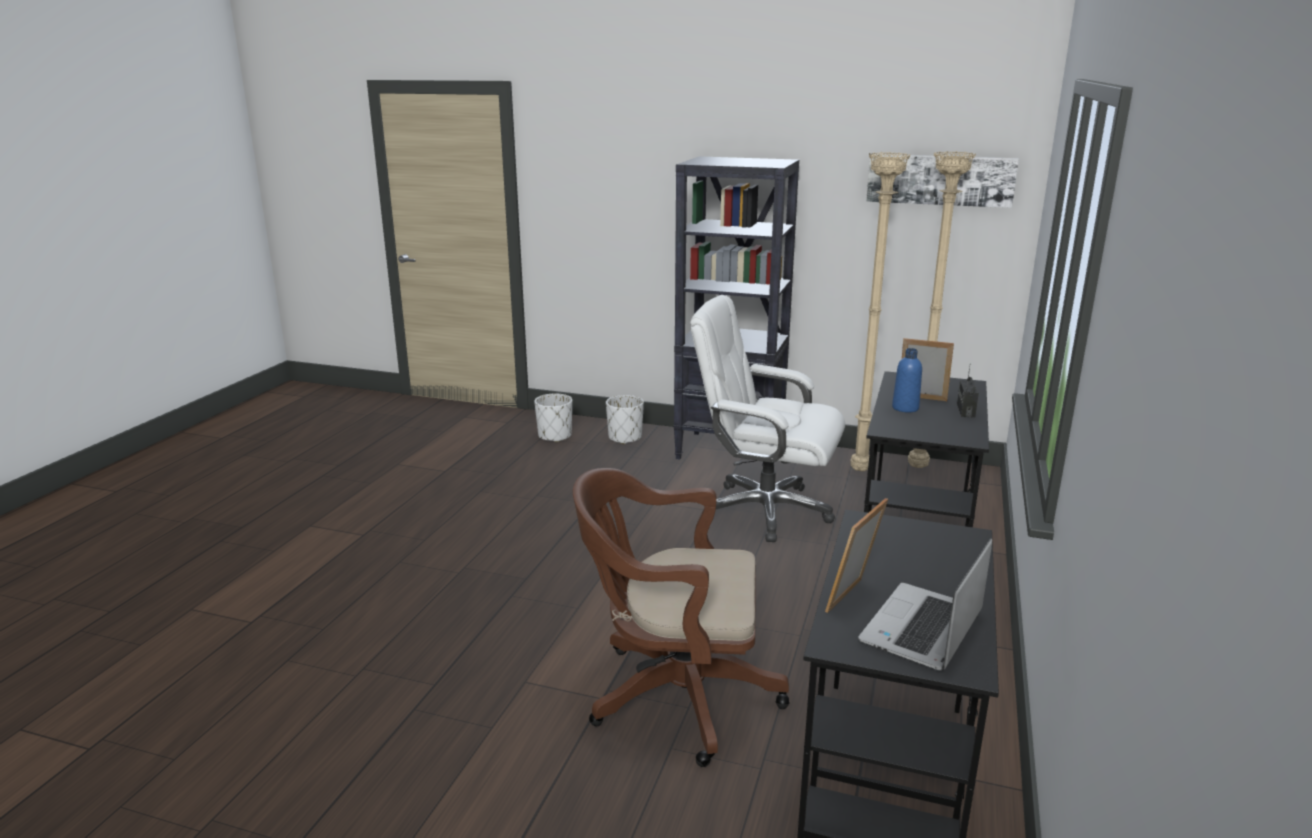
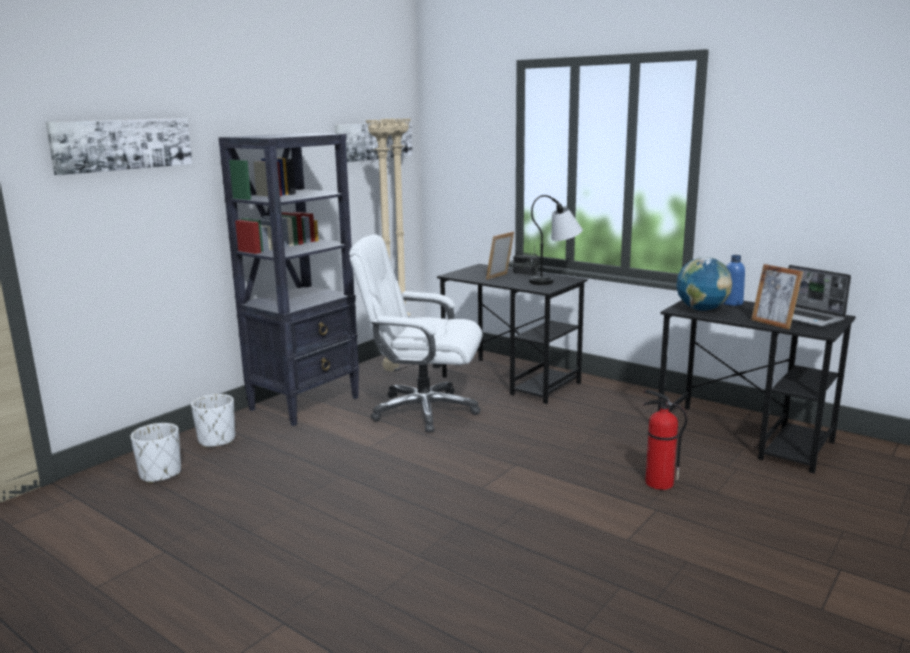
camera: 70 degrees left, 5 degrees down
brown office chair [573,468,790,767] -> fire extinguisher [643,390,688,490]
white office chair [690,295,845,542] -> white office chair turned 60 degrees clockwise [349,234,482,433]
blue bottle [892,348,922,412] -> blue bottle moved to [723,255,745,306]
none -> picture [45,118,193,175]
none -> table lamp [529,195,583,285]
none -> globe [676,257,733,311]

